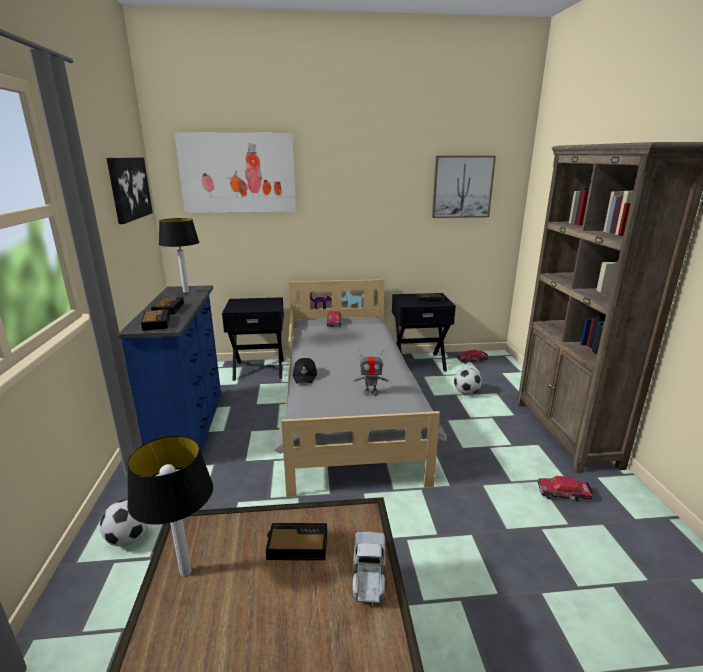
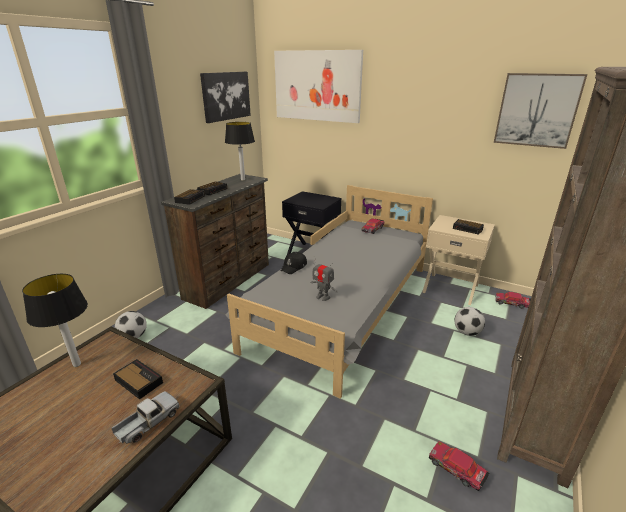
camera: 35 degrees right, 5 degrees up
blue dresser [118,285,221,452] -> brown dresser [161,174,269,309]
black nightstand [392,293,456,371] -> beige nightstand [422,215,495,305]

